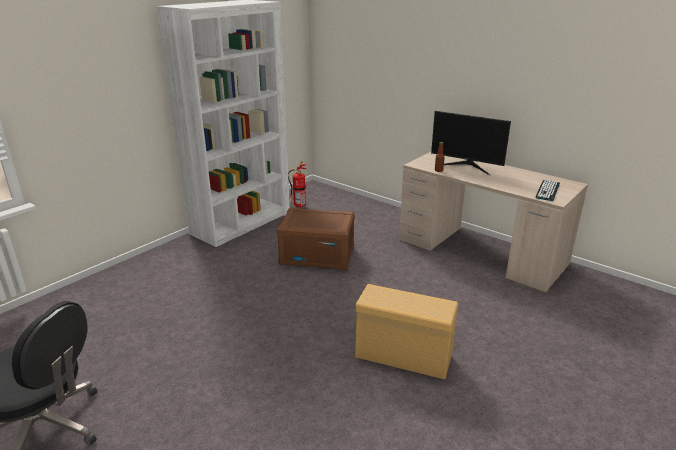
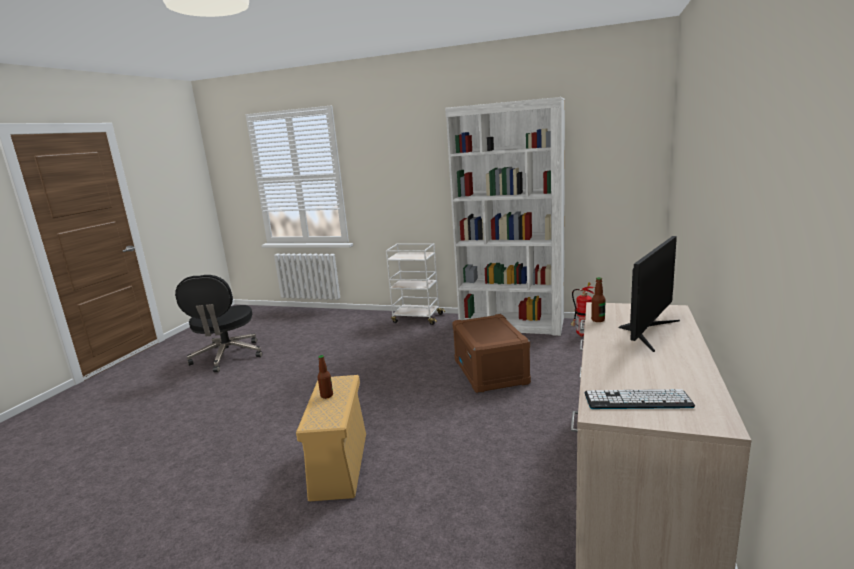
camera: 70 degrees right, 10 degrees down
monitor [431,111,511,175] -> monitor turned 150 degrees counterclockwise [618,236,680,352]
none -> bottle [318,355,333,399]
none -> white cart [386,243,445,325]

